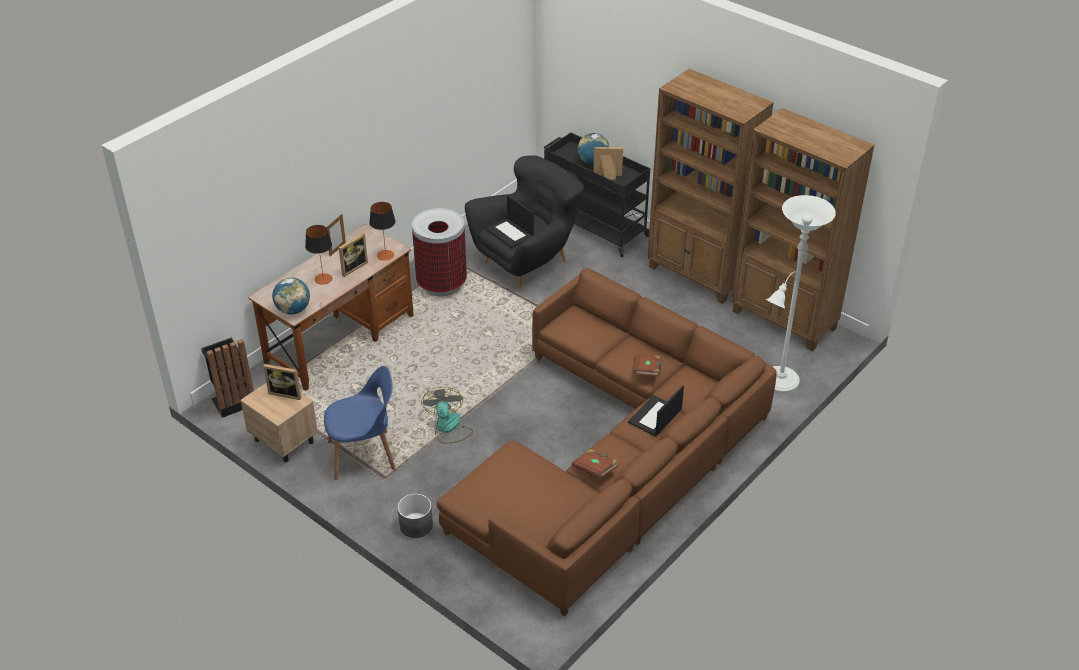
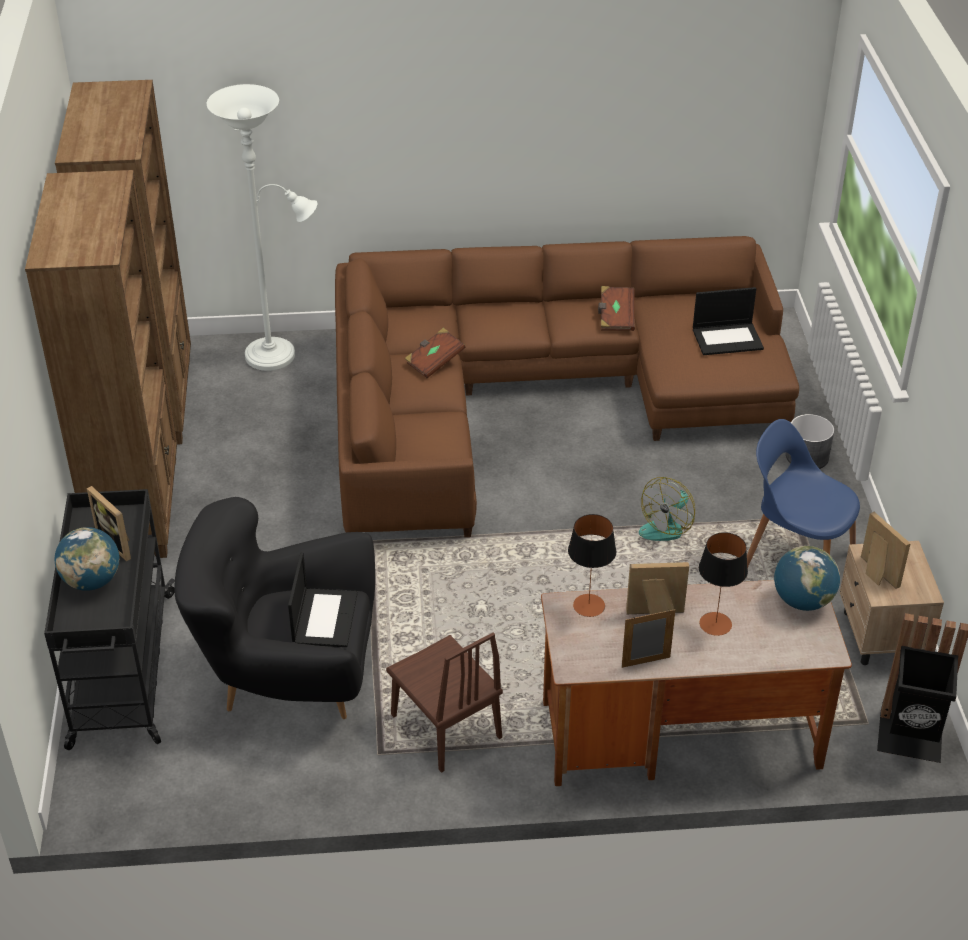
camera: 135 degrees left, 0 degrees up
trash can [412,208,467,296] -> brown chair [386,633,503,773]
laptop [628,385,684,436] -> laptop moved to [693,287,764,355]

